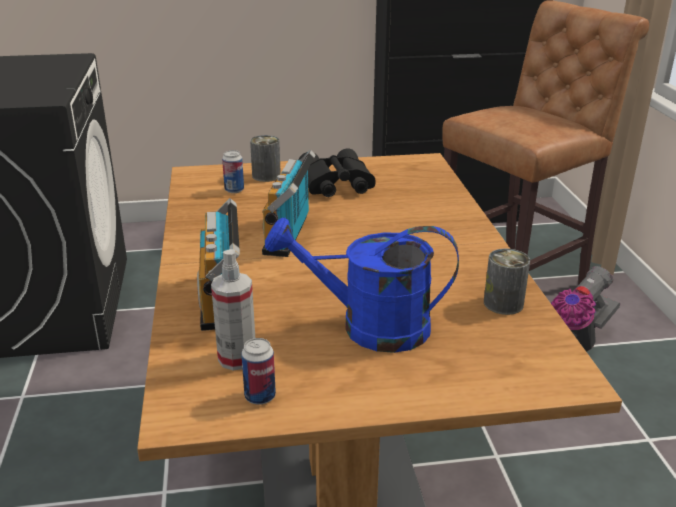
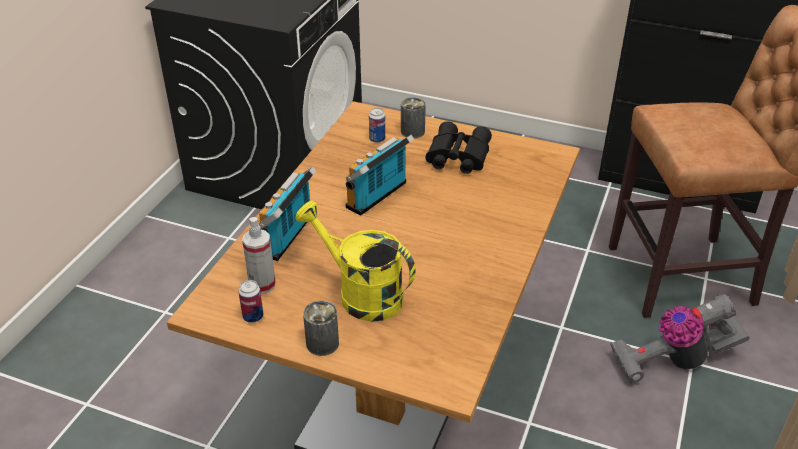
camera: 30 degrees right, 10 degrees up
blue watering can [265,217,459,353] -> yellow watering can [296,201,415,322]
can [484,248,530,315] -> can moved to [303,301,339,356]

